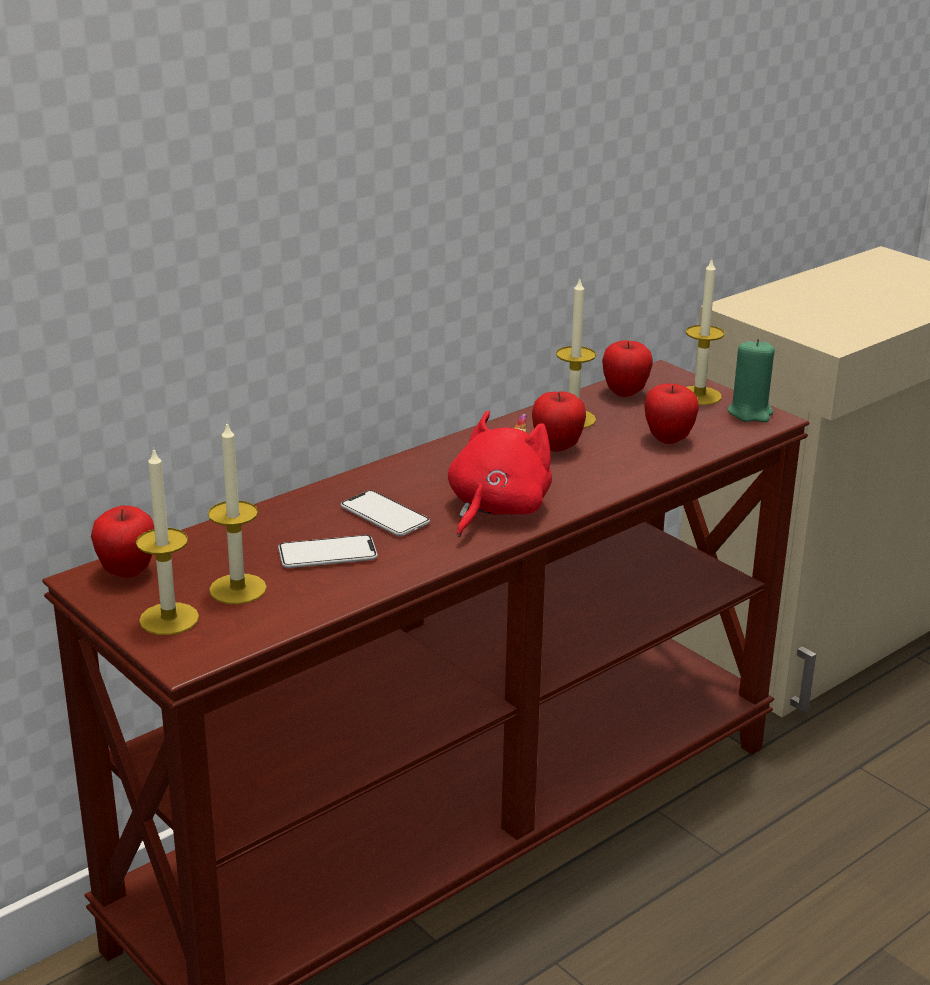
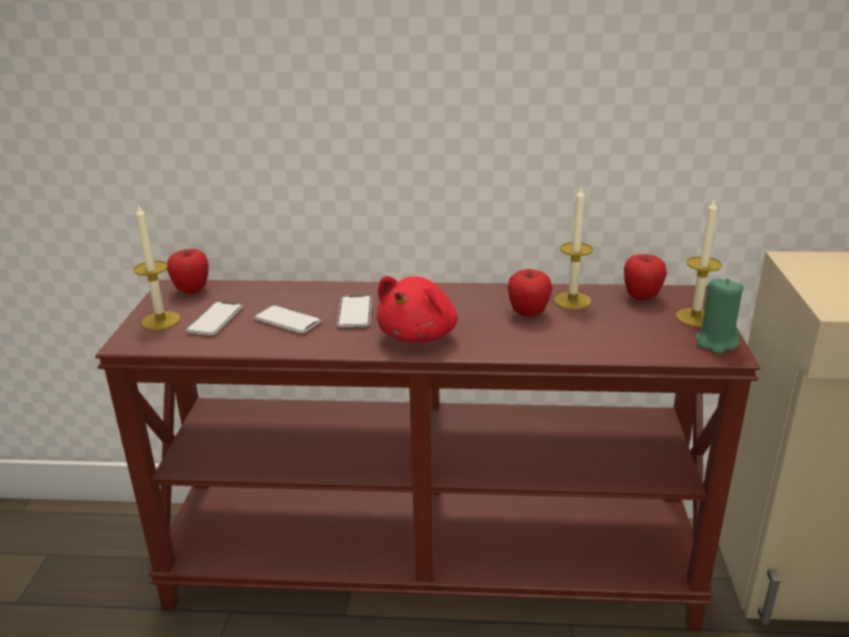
camera: 45 degrees right, 0 degrees up
candle [208,423,267,604] -> phone [185,301,243,336]
red plush toy [448,410,552,537] -> red plush toy turned 135 degrees clockwise [376,276,458,342]
apple [644,383,699,444] -> none

